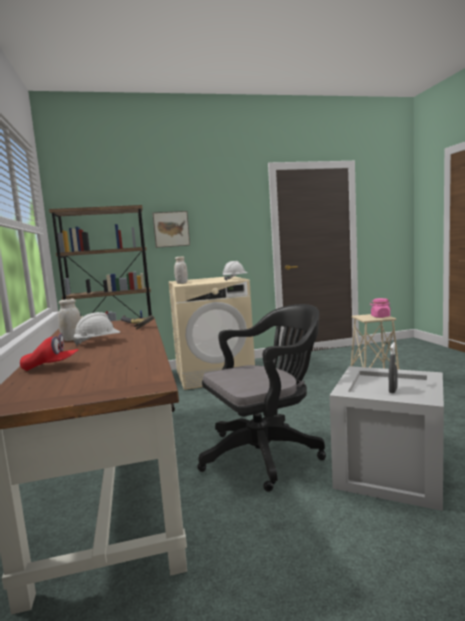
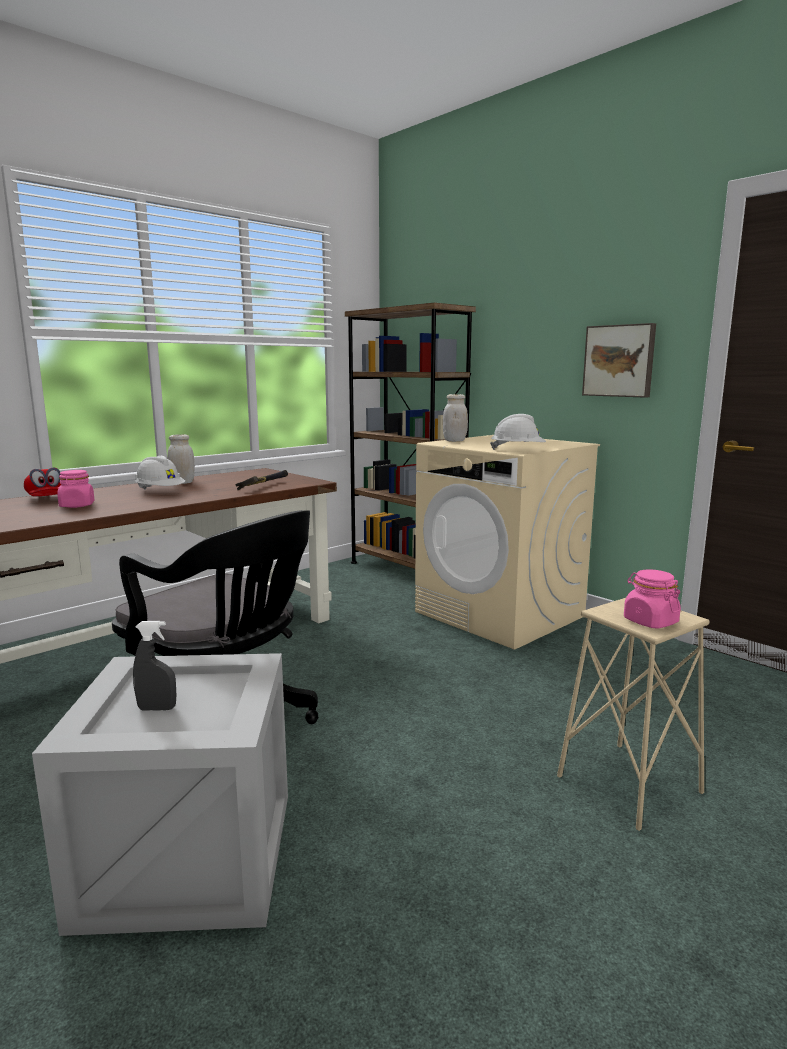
camera: 60 degrees right, 5 degrees up
picture [153,211,190,248] -> picture moved to [582,323,656,398]
none -> pink jar [57,470,95,508]

